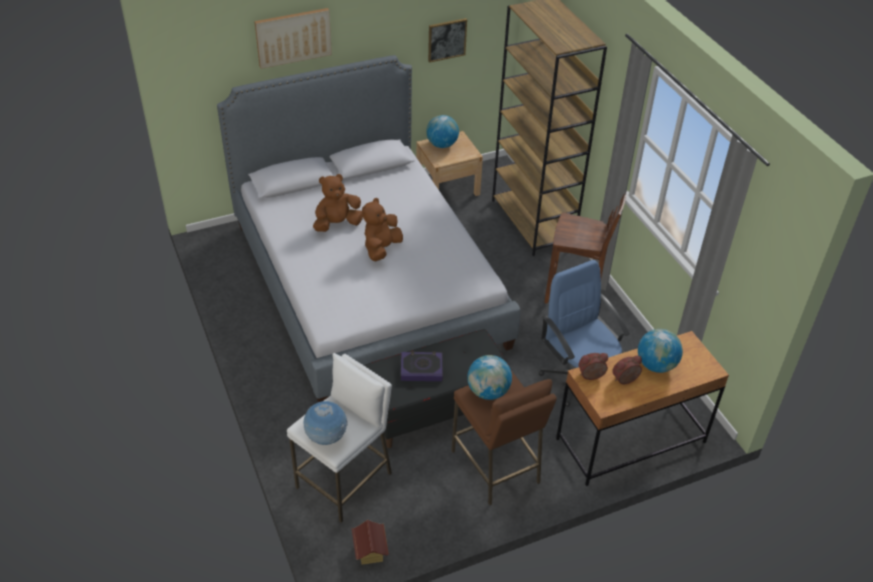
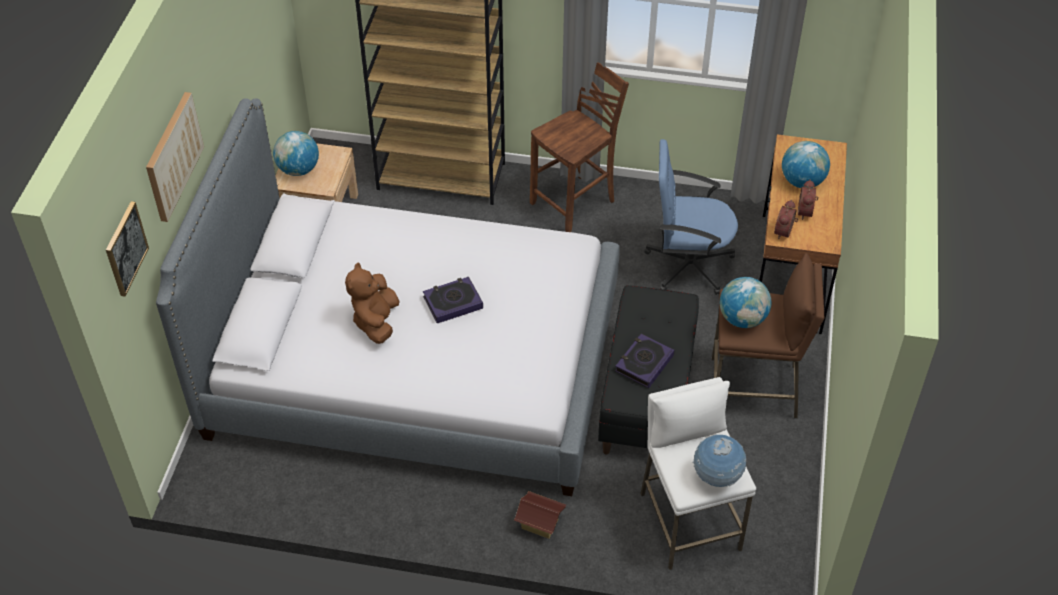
camera: 55 degrees left, 5 degrees up
toy house [352,520,389,565] -> toy house moved to [514,491,566,539]
brown plush toy [362,198,403,261] -> book [423,277,483,323]
picture [428,18,467,63] -> picture moved to [106,201,149,296]

